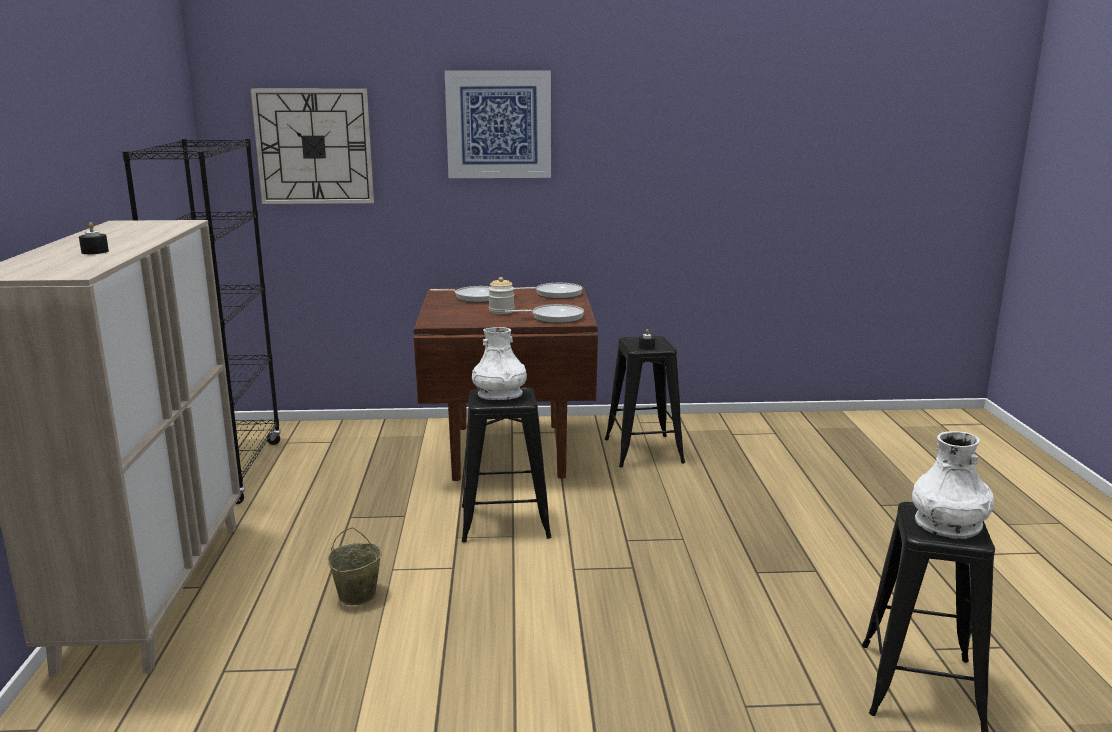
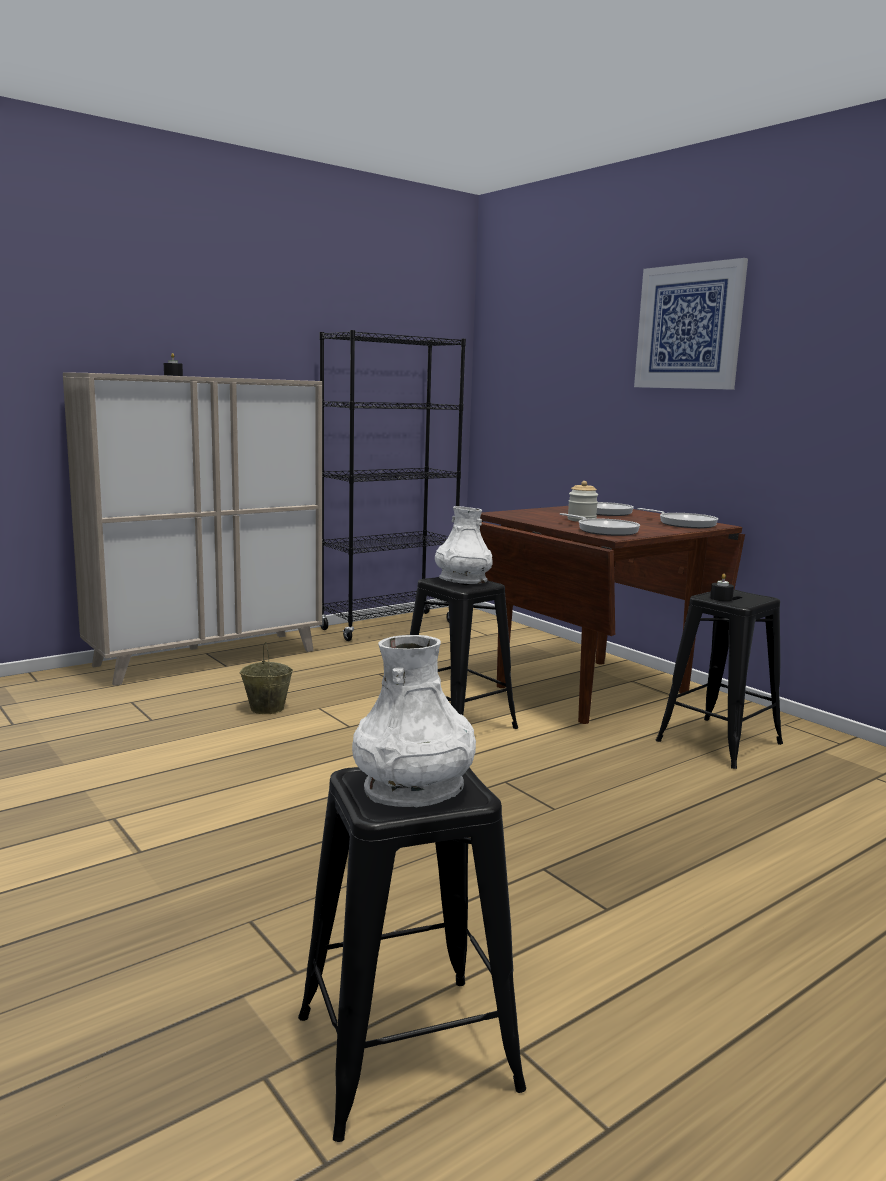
camera: 55 degrees right, 5 degrees down
wall clock [251,88,374,204] -> none

